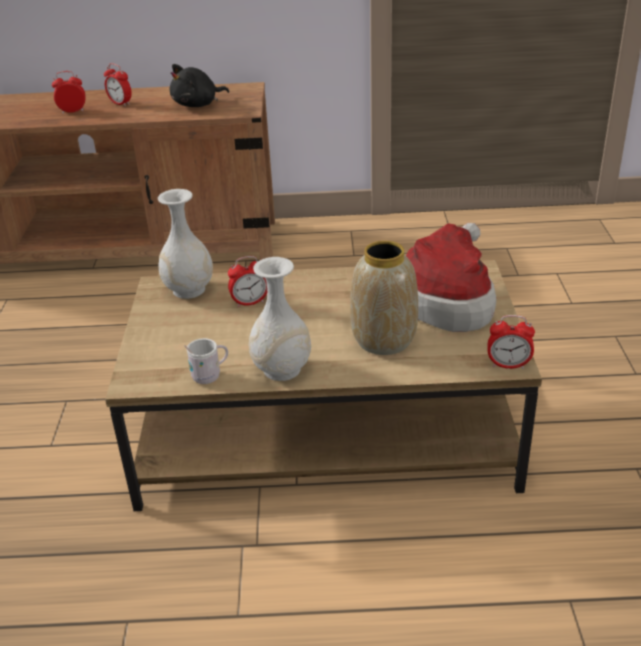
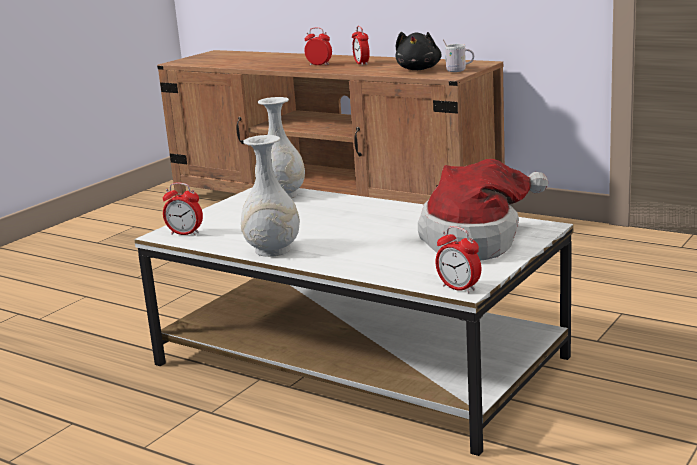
camera: 35 degrees right, 15 degrees down
brown coffee table [105,260,542,511] -> white coffee table [134,187,574,456]
black plush toy [170,64,229,107] -> black plush toy turned 75 degrees counterclockwise [396,32,442,70]
white mug [184,338,228,384] -> white mug moved to [443,39,474,72]
alarm clock [228,256,267,307] -> alarm clock moved to [163,183,203,236]
vase [350,241,418,355] -> none

